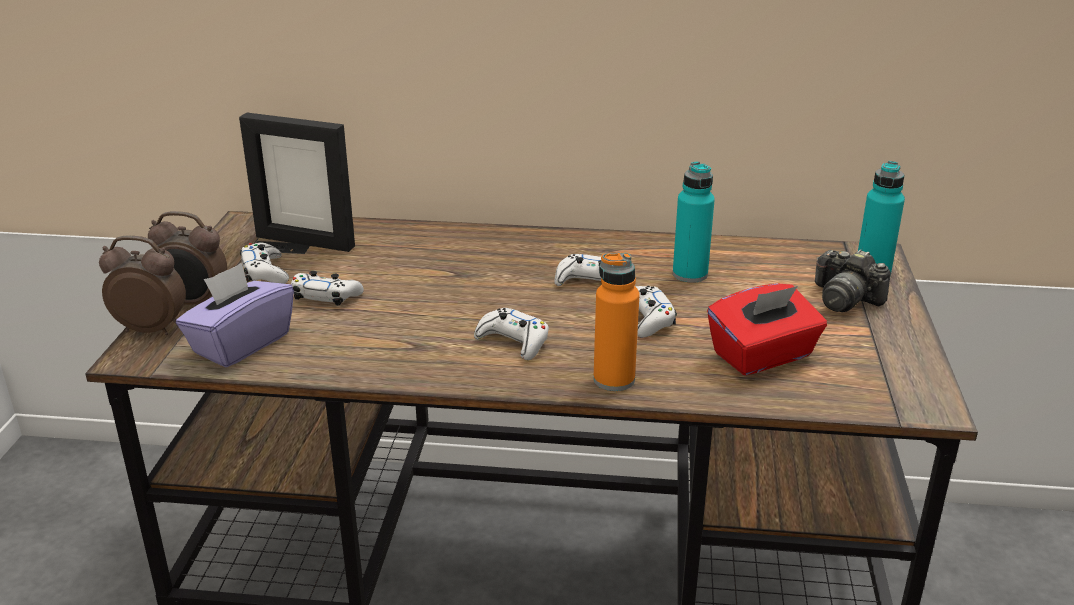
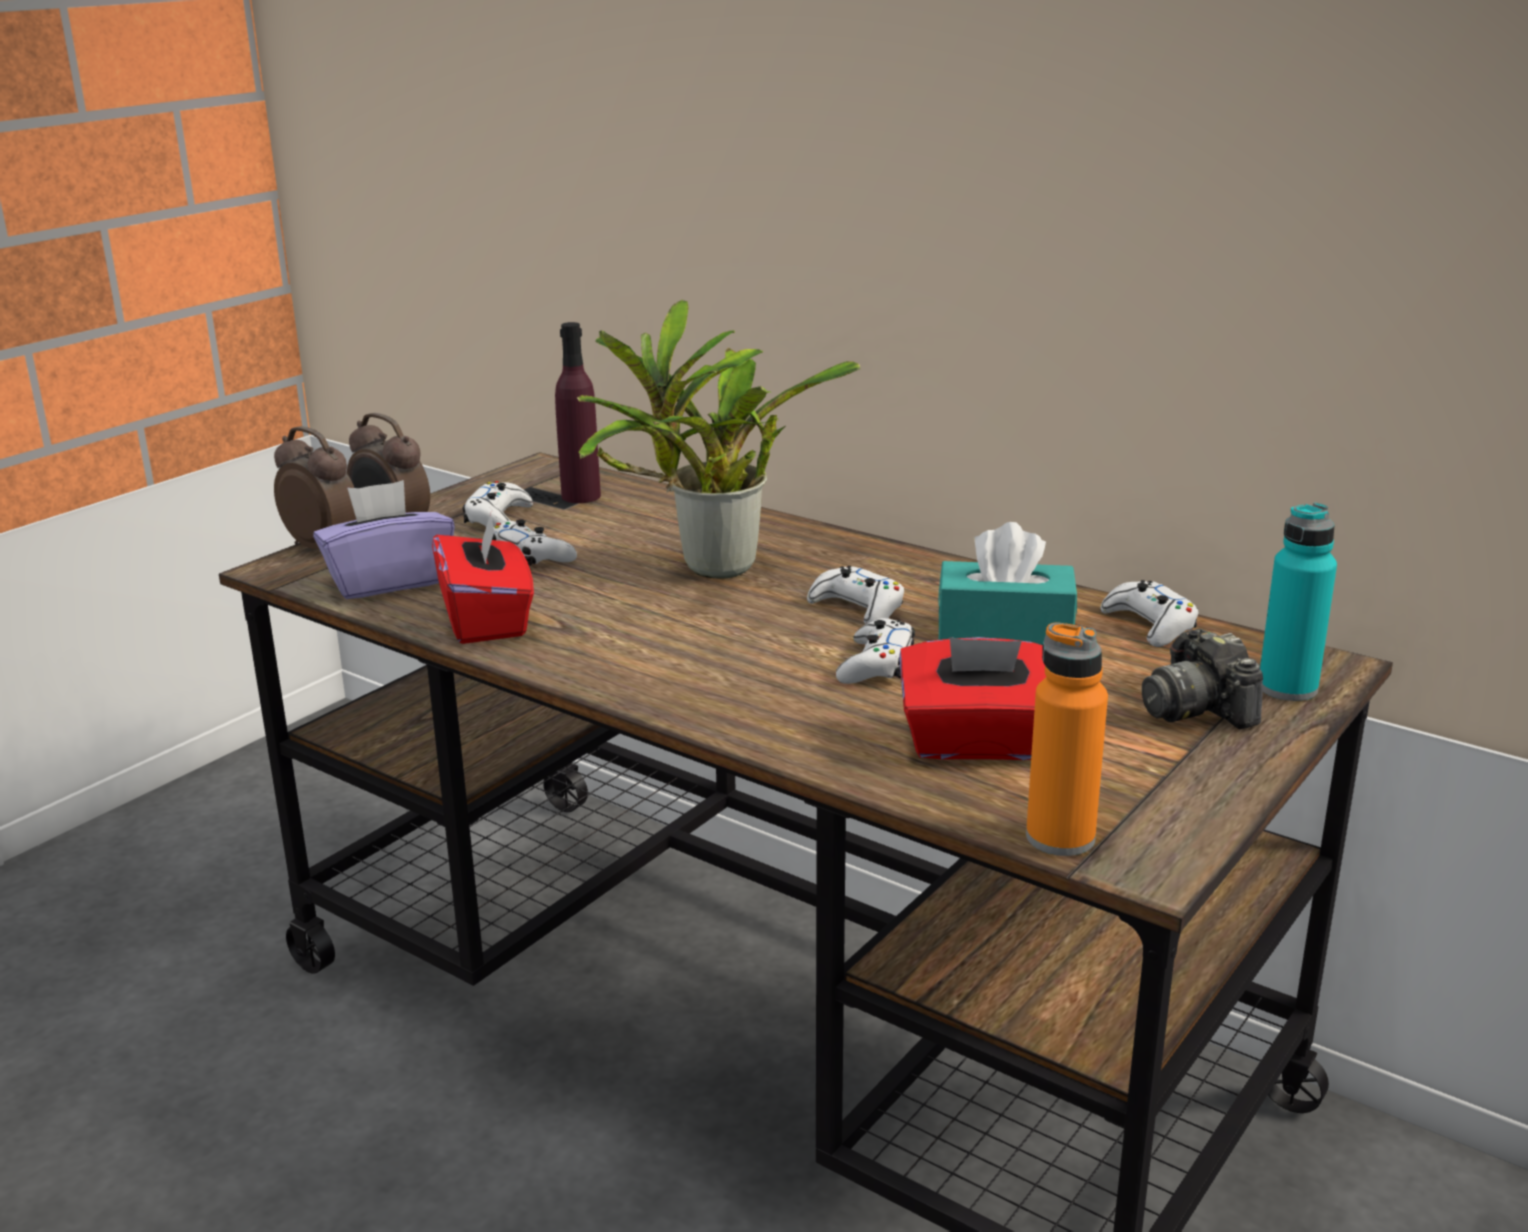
camera: 30 degrees right, 5 degrees down
picture frame [239,113,355,252] -> purple bottle [555,322,601,503]
white game controller [474,308,549,360] -> white game controller moved to [1100,580,1198,647]
orange bottle [593,252,640,391] -> orange bottle moved to [1026,623,1108,856]
turquoise bottle [673,161,715,283] -> turquoise tissue box [938,522,1077,645]
none -> red tissue box [432,513,534,644]
none -> potted plant [577,299,860,579]

